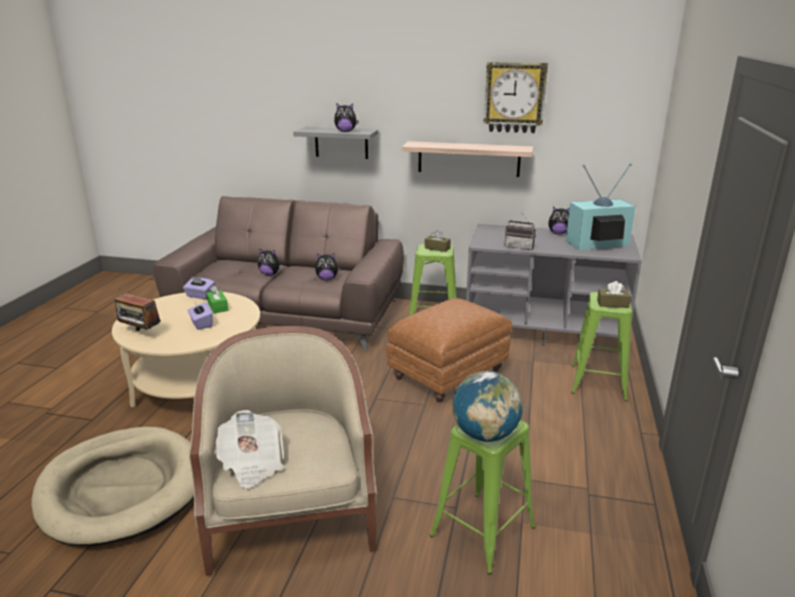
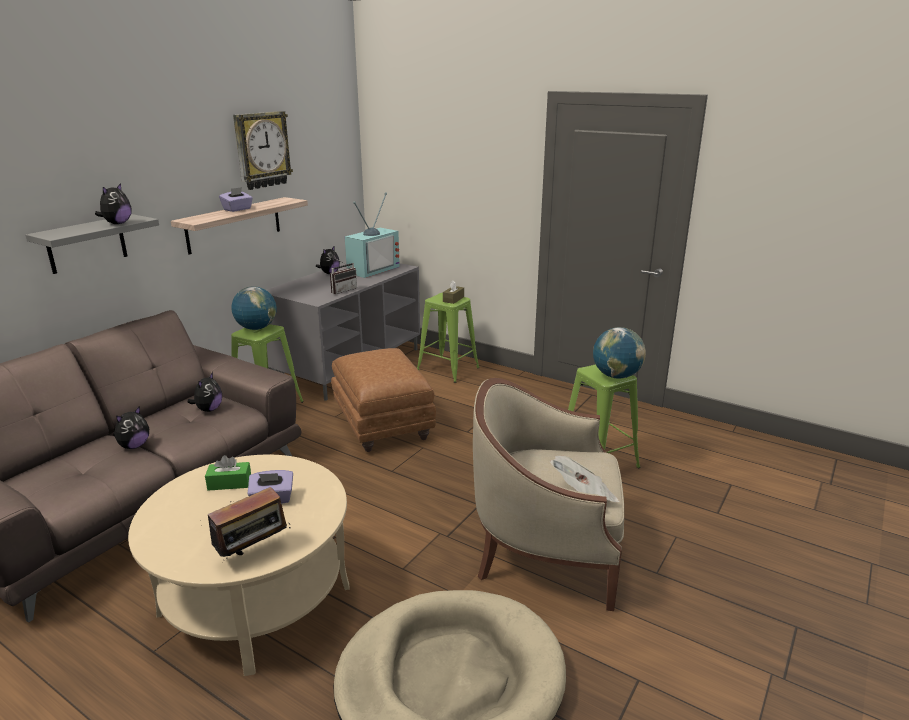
camera: 70 degrees left, 0 degrees up
purple tissue box [183,276,215,299] -> purple tissue box moved to [219,187,253,212]
brown tissue box [425,230,451,252] -> globe [231,286,276,330]
television [566,163,636,250] -> television turned 150 degrees counterclockwise [345,192,400,278]

